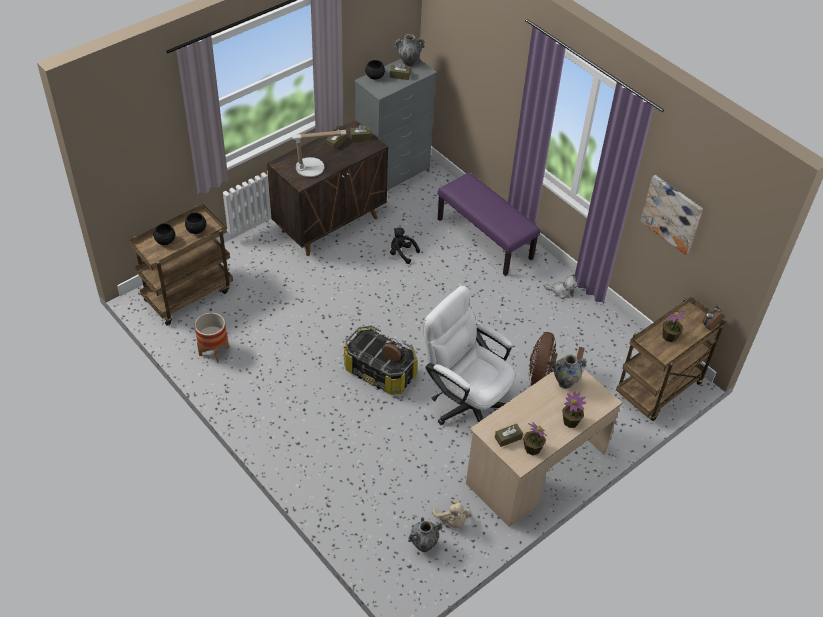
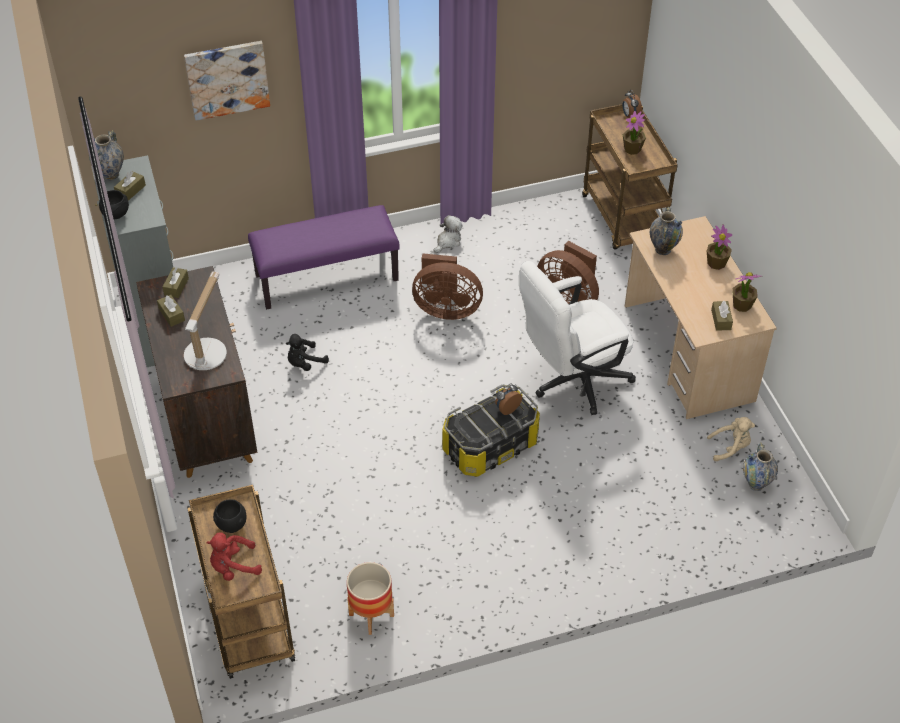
camera: 65 degrees left, 0 degrees up
black bowl [153,223,175,245] -> red plush toy [206,532,262,581]
picture [640,175,703,255] -> picture moved to [184,41,270,121]
none -> brown fan [412,253,483,320]

